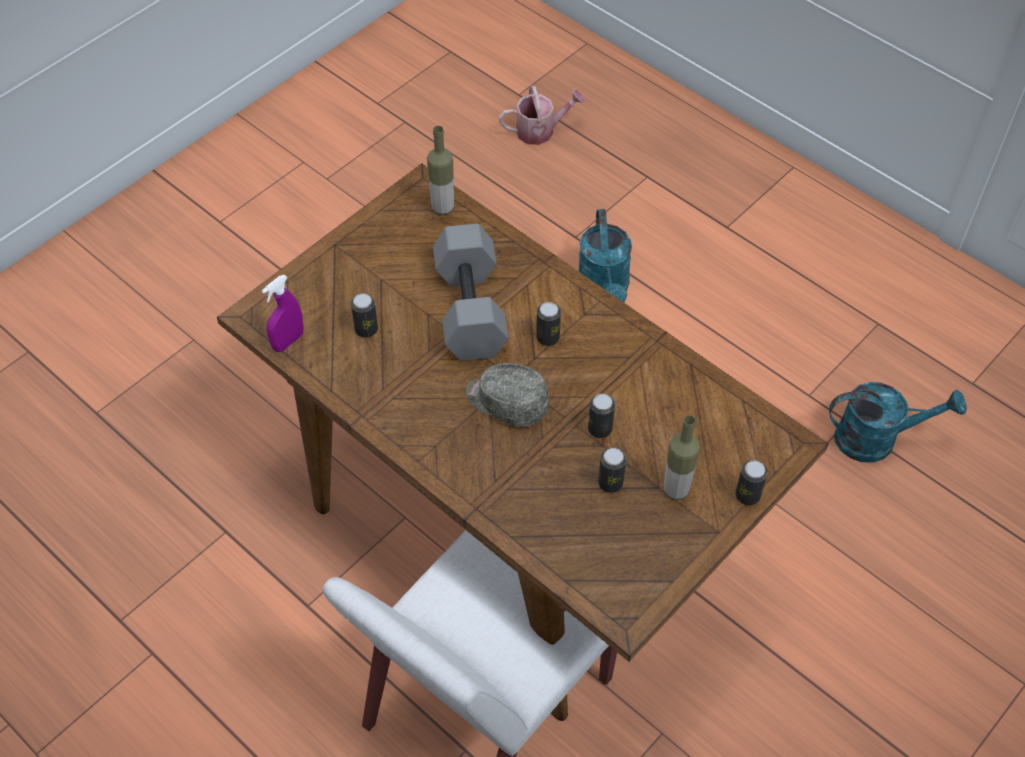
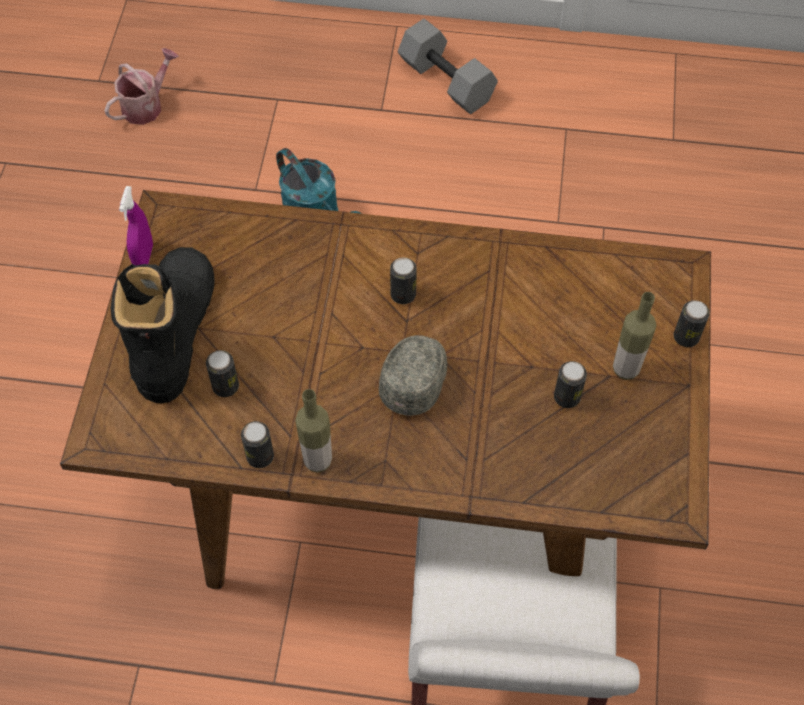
camera: 35 degrees left, 5 degrees up
purple spray bottle [262,275,304,352] -> purple spray bottle moved to [119,186,153,266]
bottle [427,126,454,215] -> bottle moved to [295,389,332,473]
grey dumbbell [433,224,509,361] -> grey dumbbell moved to [398,19,498,114]
grey cap [466,363,550,427] -> grey cap turned 120 degrees clockwise [379,335,447,416]
can [588,394,615,438] -> can moved to [241,421,274,468]
turquoise watering can [829,382,967,463] -> none
none -> black boot [111,247,215,404]

